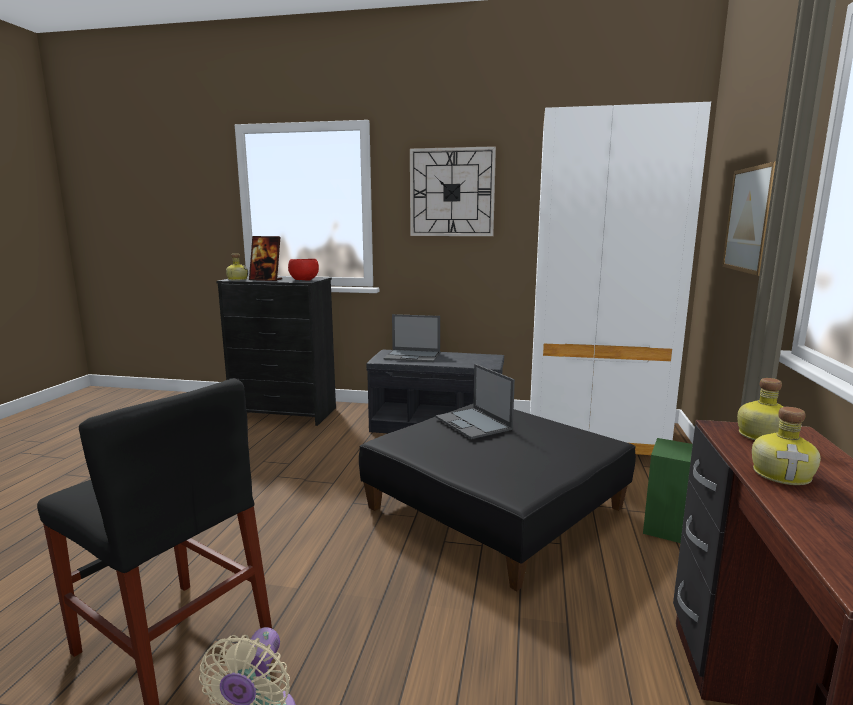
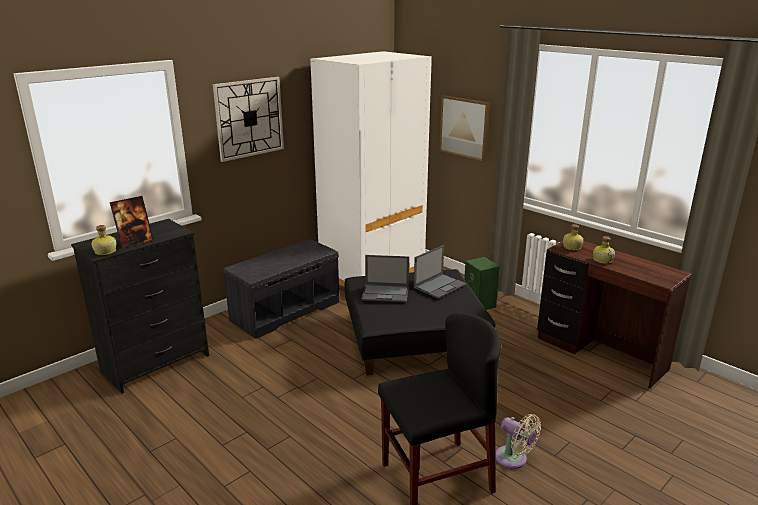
camera: 55 degrees left, 10 degrees up
red bowl [288,259,319,280] -> none
laptop [383,314,440,362] -> laptop moved to [414,245,467,299]

